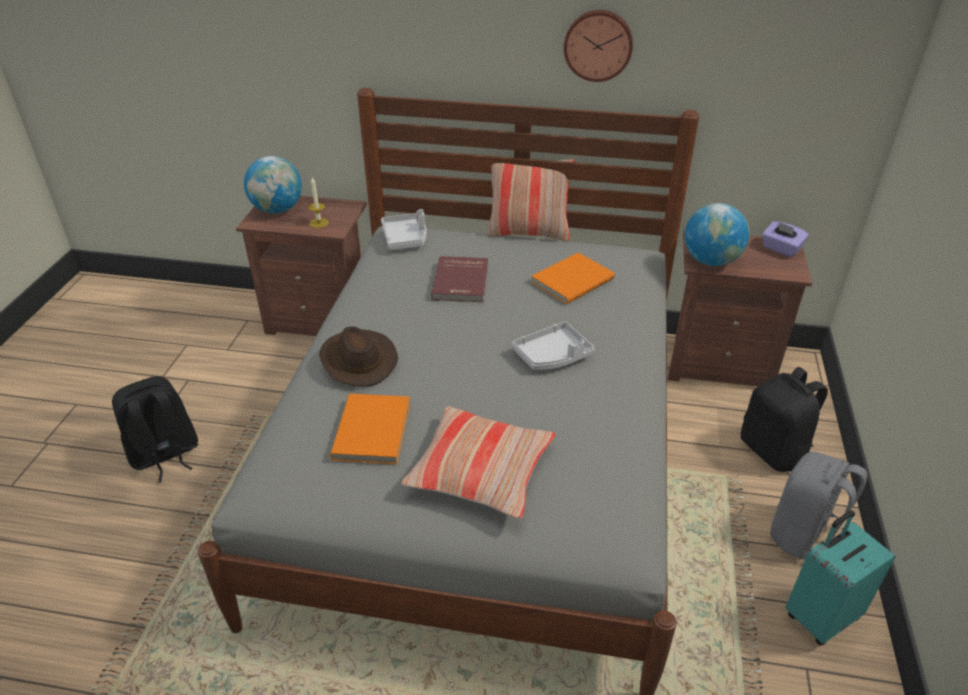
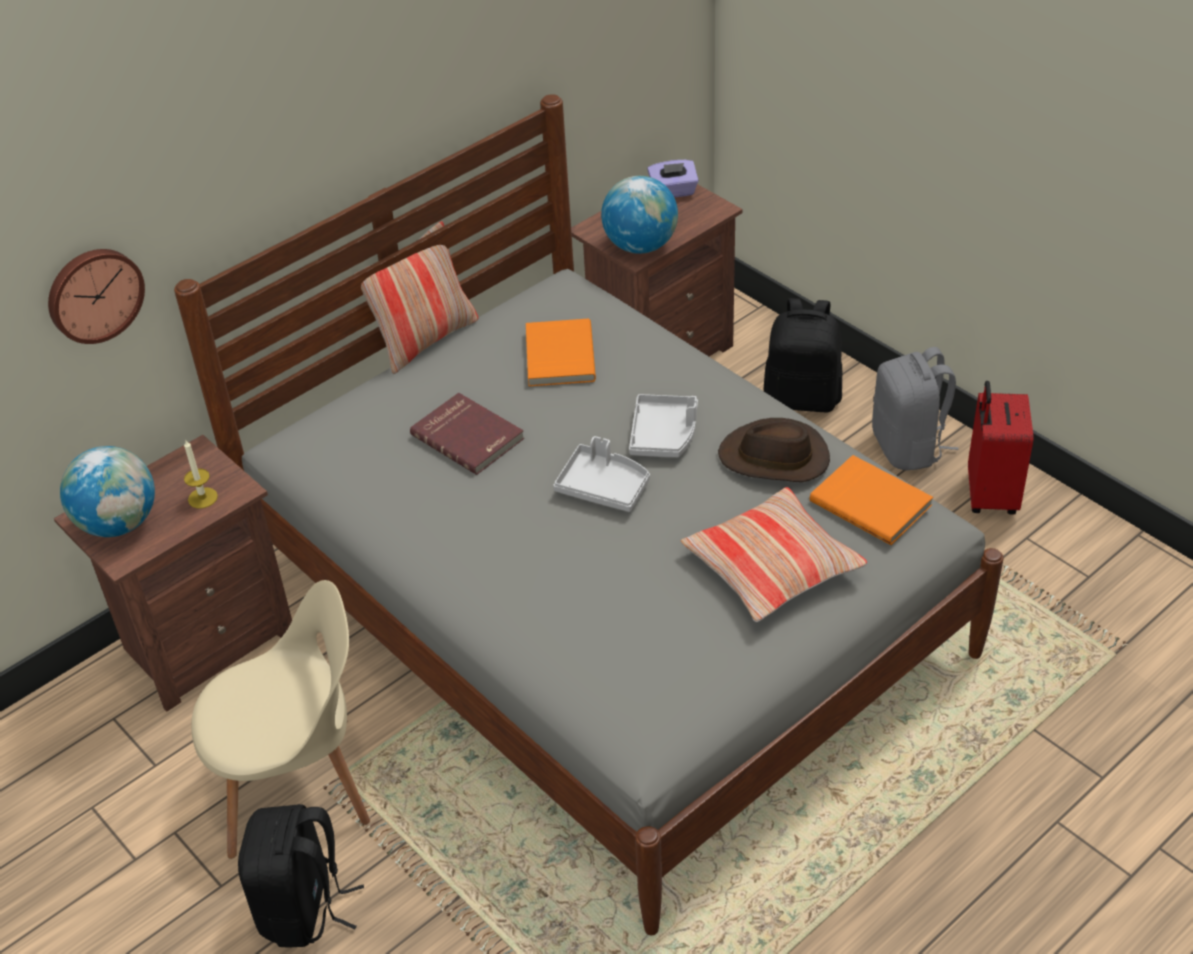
camera: 50 degrees left, 5 degrees up
brown hat [319,326,398,387] -> brown hat moved to [718,418,830,482]
orange book [330,394,410,464] -> orange book moved to [810,455,933,545]
grey tray [381,209,427,250] -> grey tray moved to [553,436,650,512]
wall clock [564,10,633,82] -> wall clock moved to [48,249,145,344]
turquoise suitcase [785,510,896,645] -> red suitcase [968,381,1034,515]
none -> beige chair [191,580,370,859]

